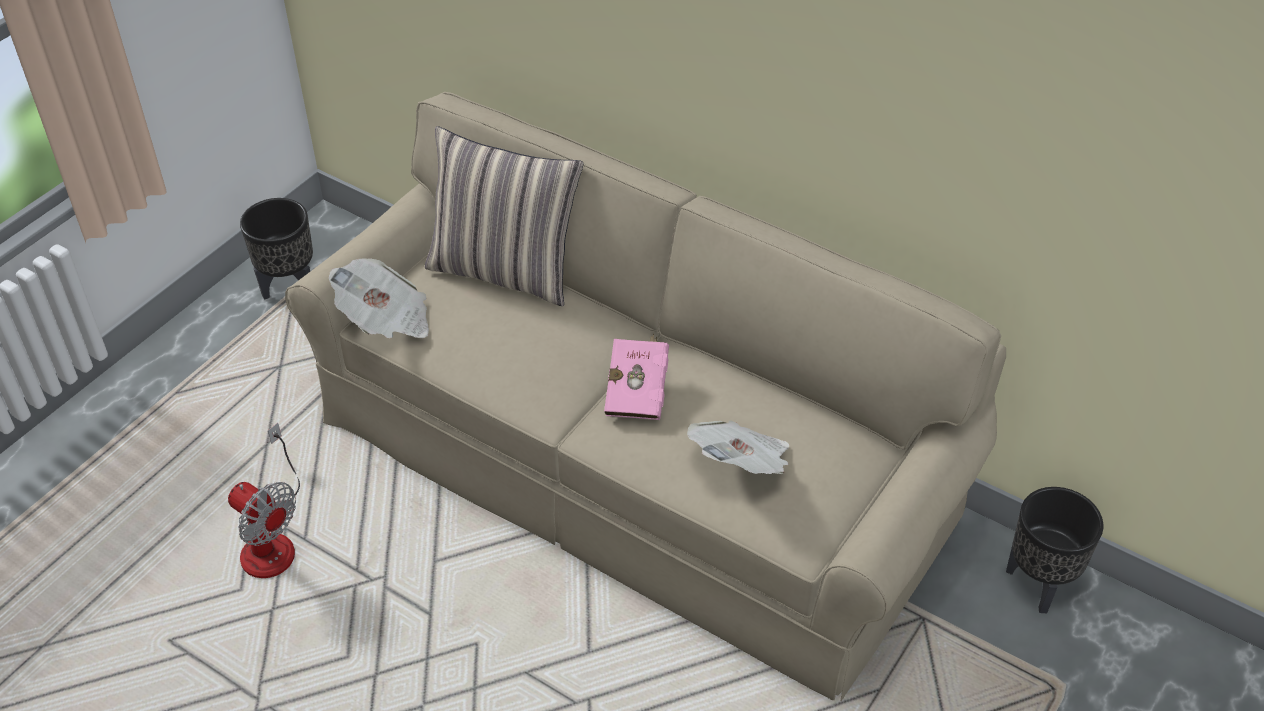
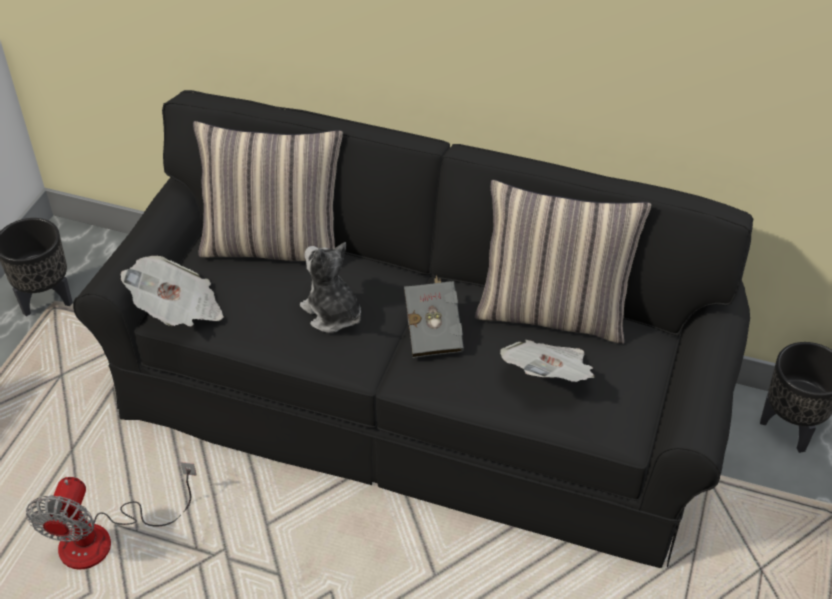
camera: 15 degrees left, 0 degrees up
fan [228,423,300,578] -> fan turned 75 degrees clockwise [26,462,196,569]
beige sofa [285,92,1006,702] -> black sofa [73,90,753,568]
pink book [604,334,669,420] -> grey book [404,276,464,358]
none -> plush toy [300,242,361,333]
none -> pillow [475,180,651,344]

